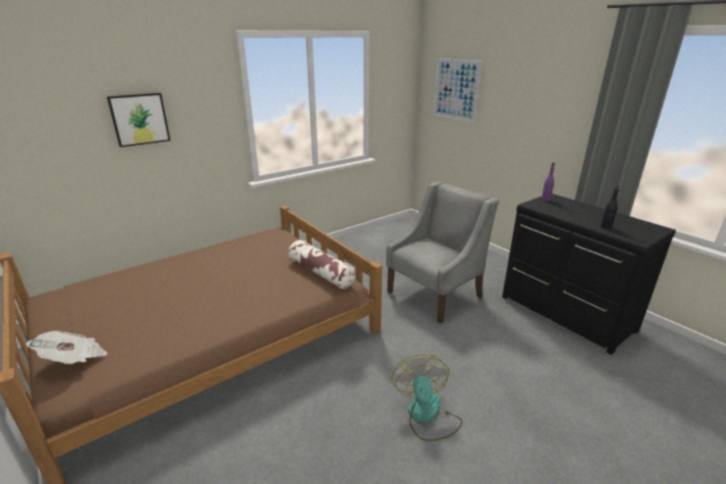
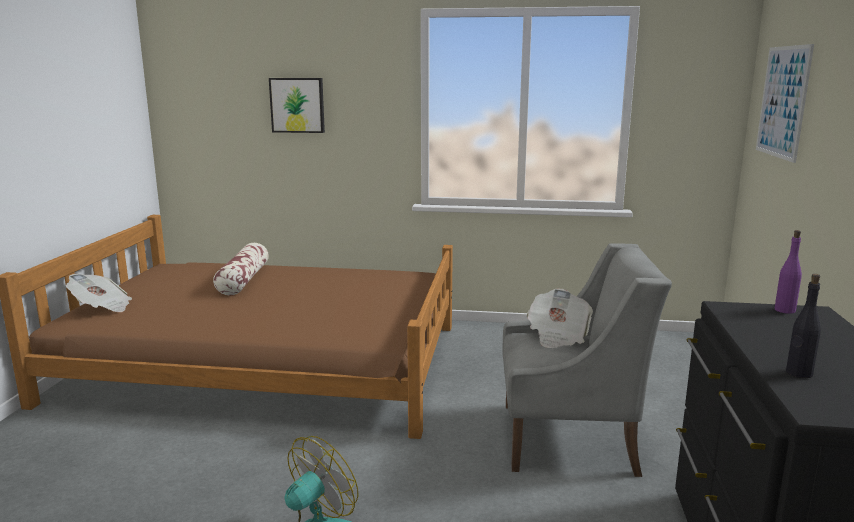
camera: 45 degrees right, 10 degrees down
pillow [288,240,356,289] -> pillow moved to [213,243,269,295]
none -> newspaper [527,288,593,348]

